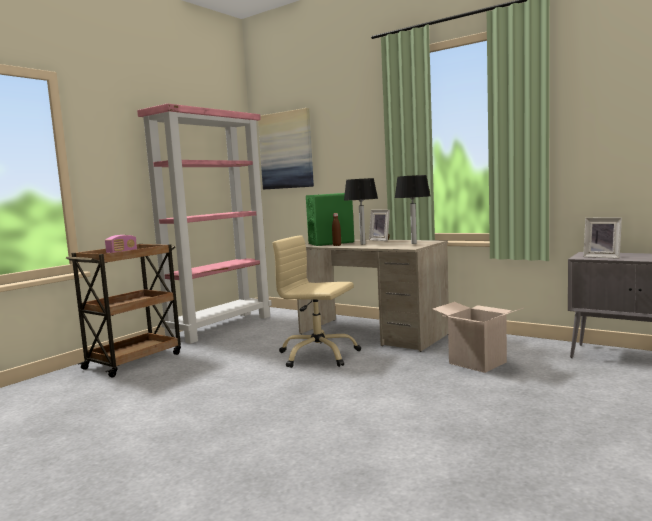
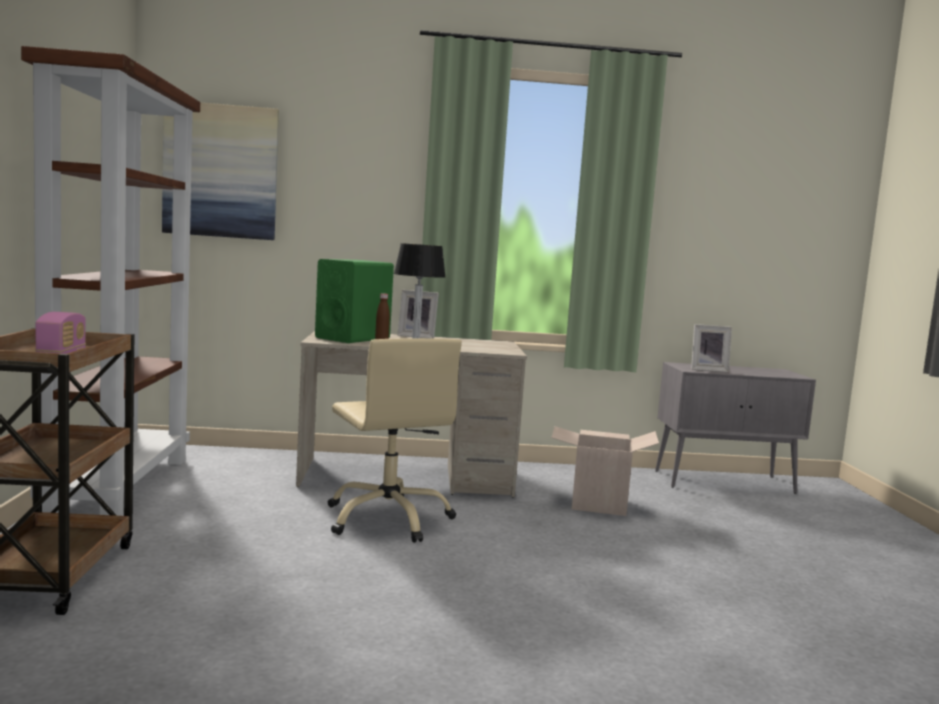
camera: 40 degrees left, 0 degrees up
pink bookcase [137,103,272,344] -> brown bookcase [21,46,200,516]
beige office chair [272,235,361,368] -> beige office chair turned 105 degrees counterclockwise [328,338,462,543]
table lamp [395,175,430,244] -> none

